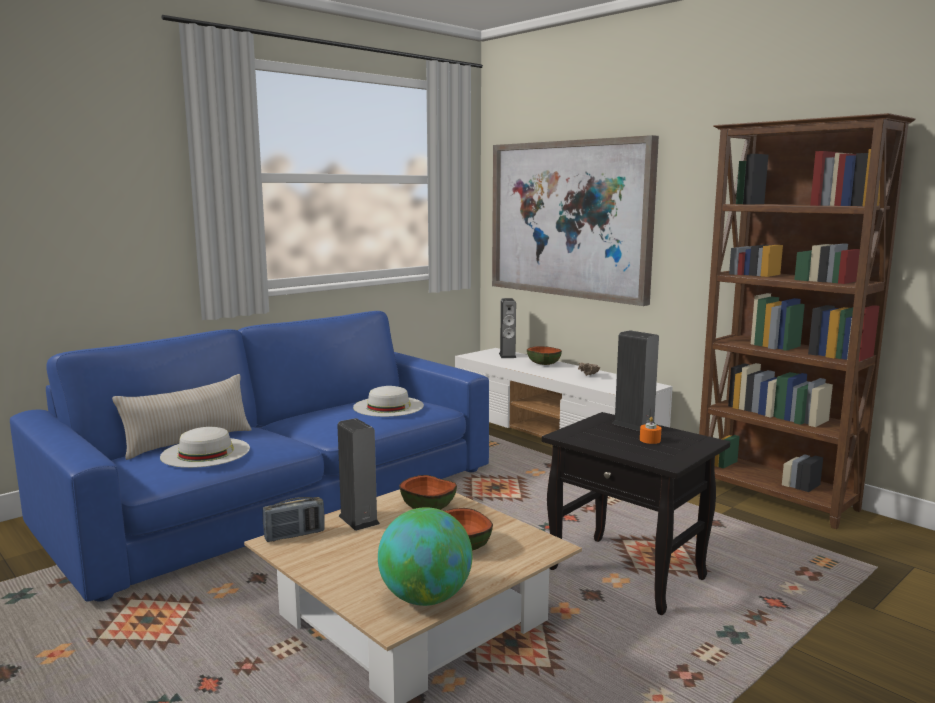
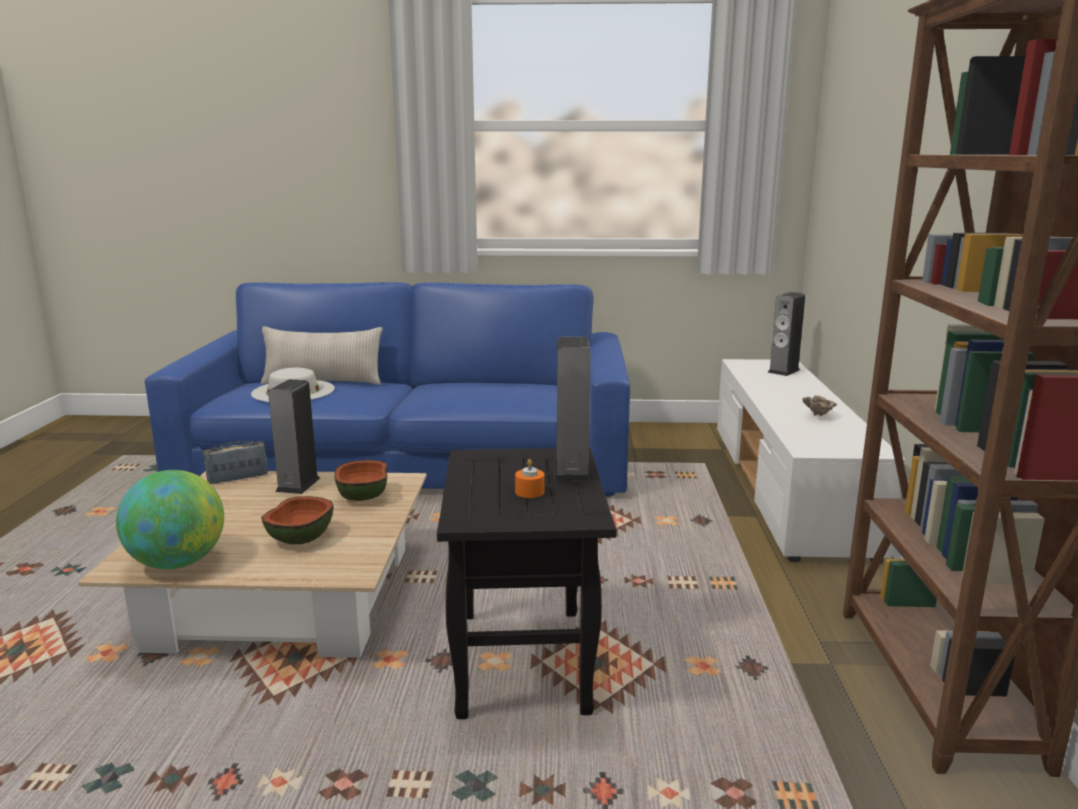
camera: 45 degrees right, 5 degrees up
radio [263,497,324,542] -> radio turned 135 degrees clockwise [203,441,268,484]
white hat [353,386,424,417] -> none
picture [492,135,659,306] -> none
bowl [527,346,562,365] -> none

